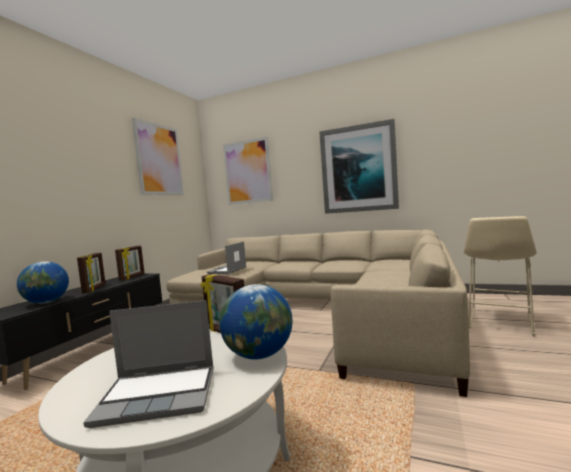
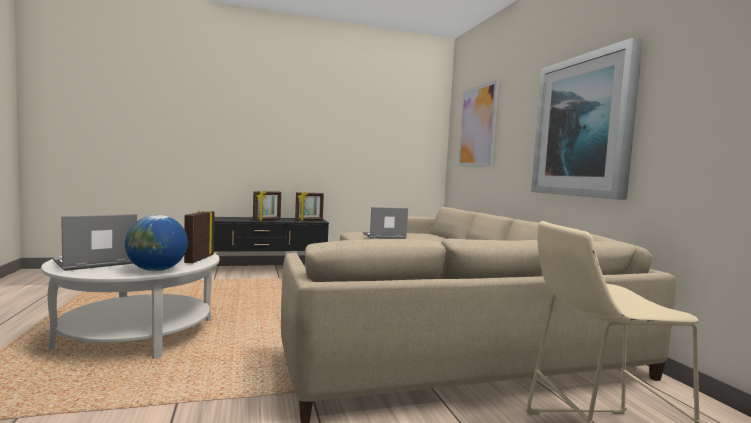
camera: 50 degrees right, 0 degrees up
globe [17,261,69,304] -> none
laptop [83,300,214,428] -> laptop turned 90 degrees clockwise [53,214,137,271]
picture [132,118,184,195] -> none

